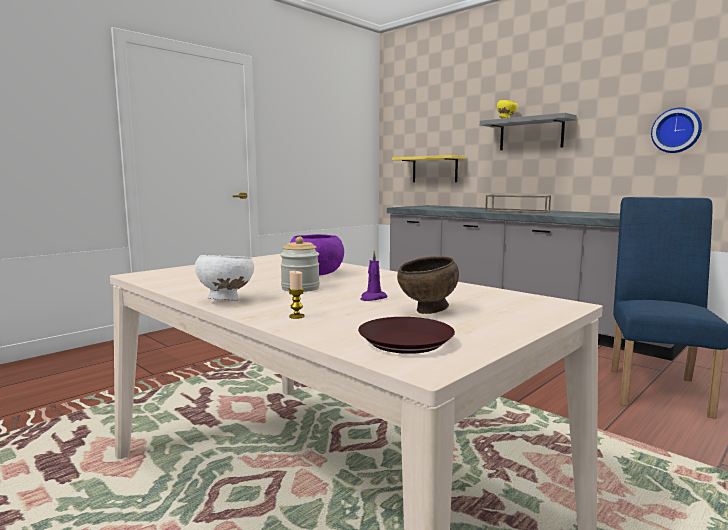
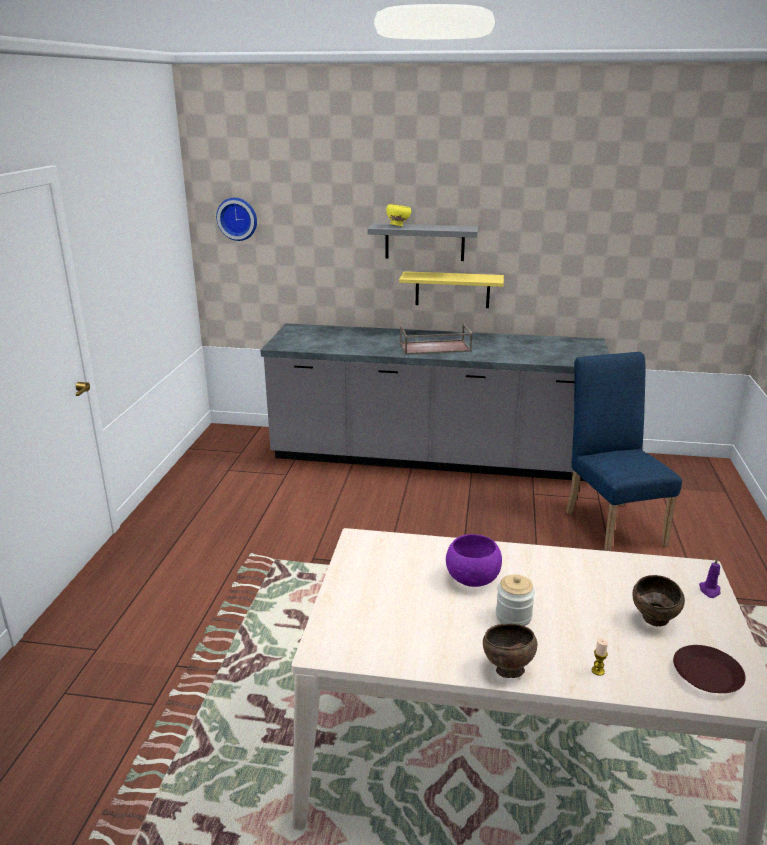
camera: 35 degrees left, 15 degrees up
white bowl [195,255,254,300] -> brown bowl [483,624,537,678]
purple candle [360,251,388,301] -> purple candle moved to [699,558,721,598]
yellow shelf [392,155,466,182] -> yellow shelf moved to [399,271,504,308]
wall clock [651,107,702,153] -> wall clock moved to [216,198,257,241]

